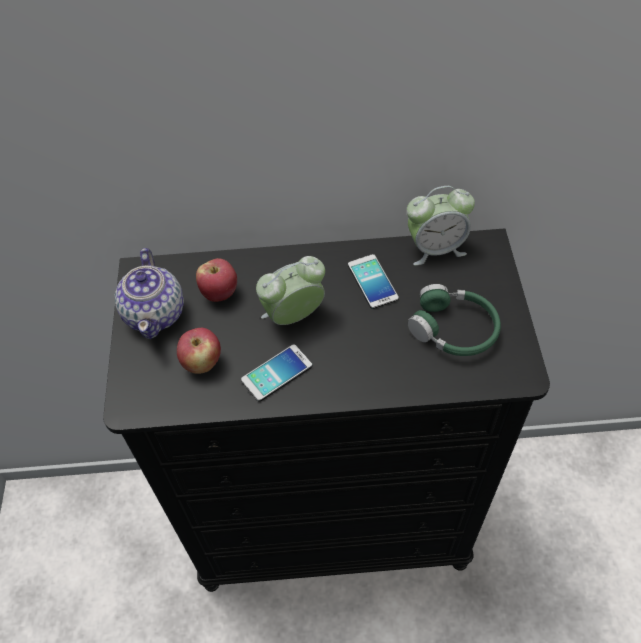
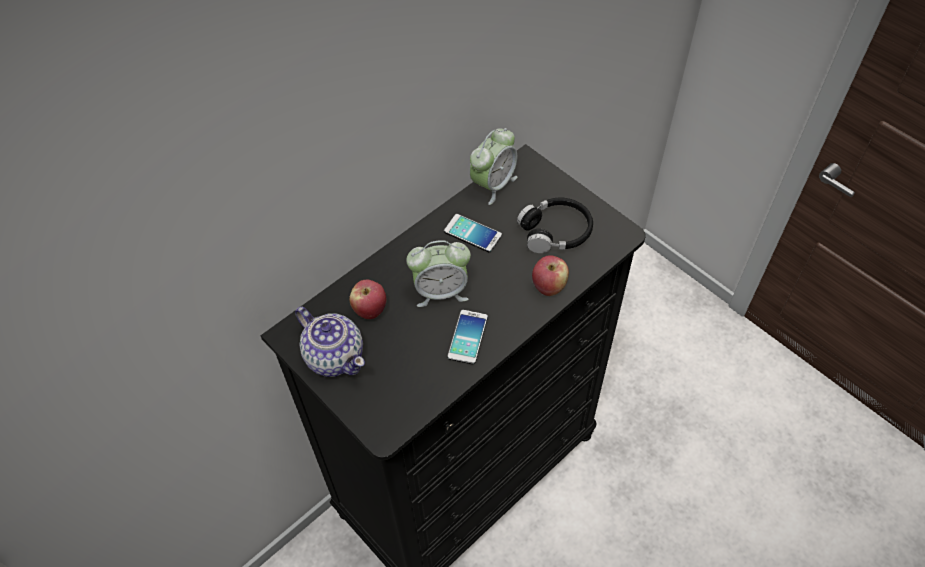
camera: 40 degrees left, 0 degrees up
apple [177,328,221,374] -> apple moved to [532,255,569,296]
alarm clock [256,256,325,325] -> alarm clock turned 120 degrees counterclockwise [406,240,471,307]
green headphones [408,284,501,356] -> black headphones [517,197,593,253]

